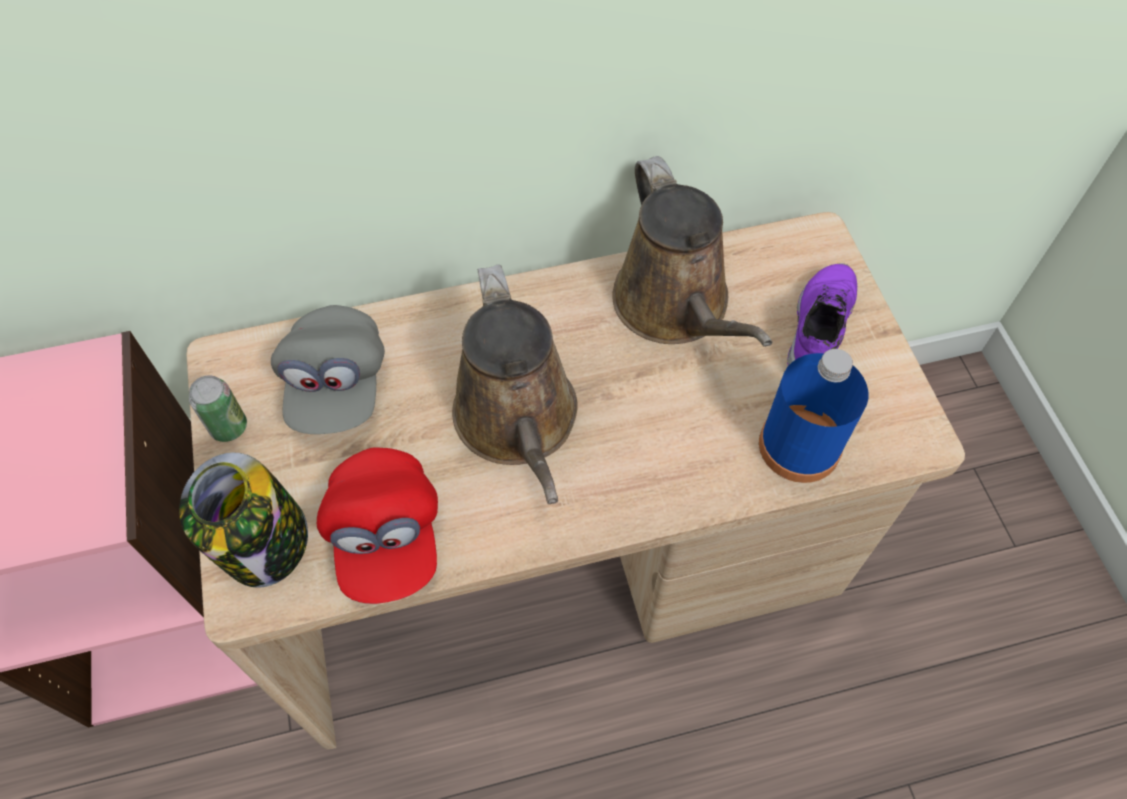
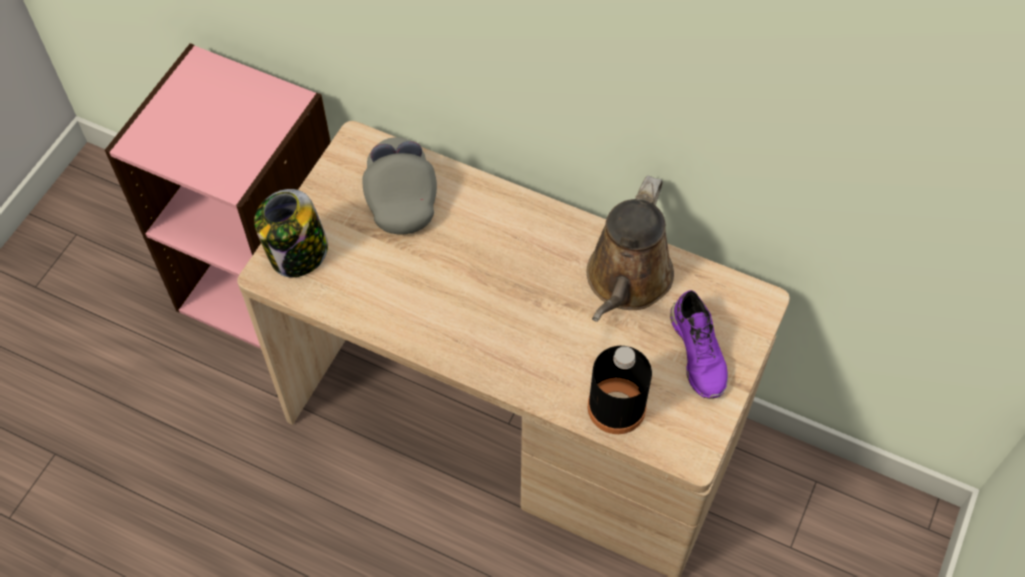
camera: 40 degrees right, 0 degrees up
can [189,375,247,442] -> none
grey cap [271,305,385,434] -> grey cap turned 135 degrees clockwise [362,137,437,234]
red cap [317,448,438,604] -> none
brown watering can [452,264,578,504] -> none
blue bottle [759,349,868,483] -> black bottle [588,346,652,434]
purple shoe [787,263,857,366] -> purple shoe turned 105 degrees clockwise [670,290,728,399]

